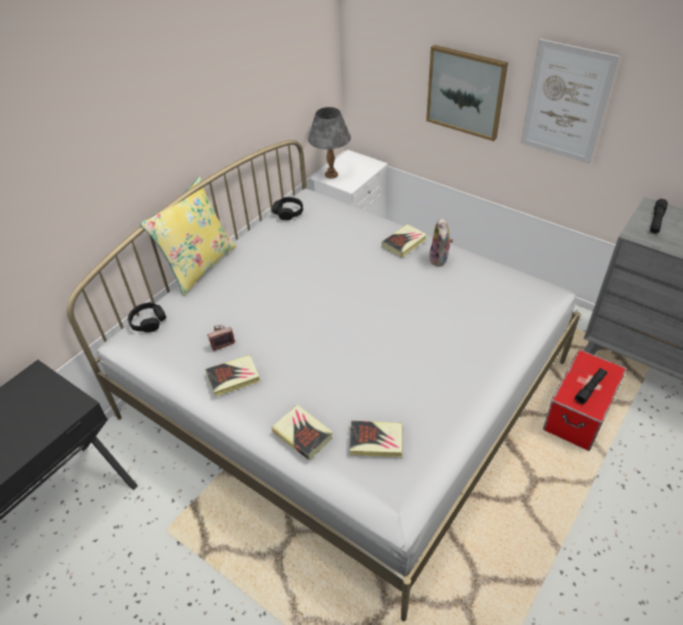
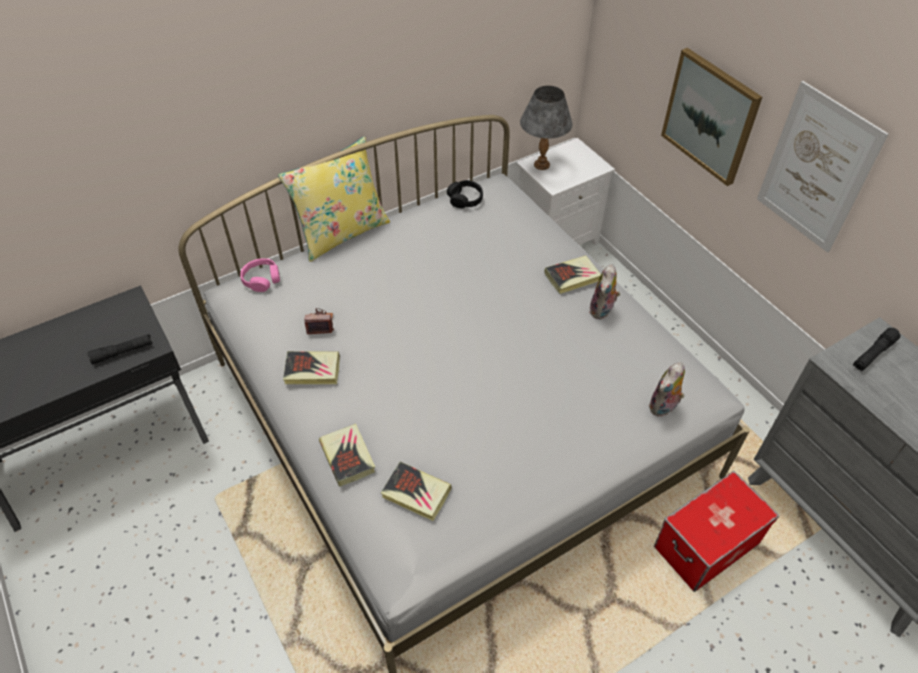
camera: 20 degrees right, 5 degrees up
black headphones [128,302,166,333] -> pink headphones [240,258,280,292]
black flashlight [575,368,607,404] -> black flashlight moved to [87,334,153,364]
none -> plush toy [648,362,685,416]

